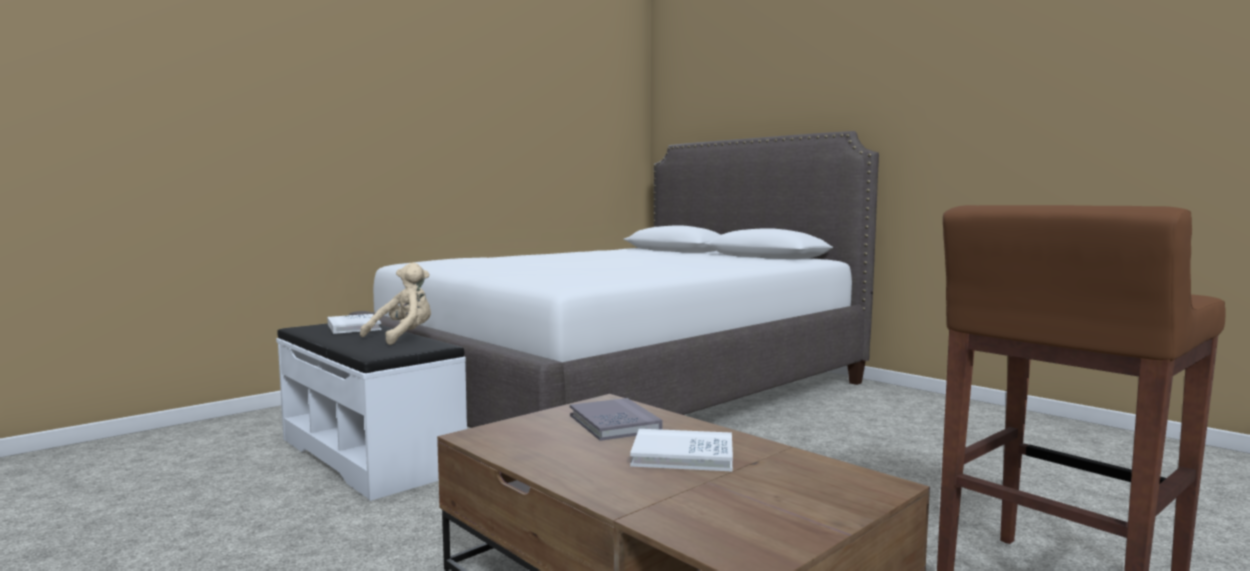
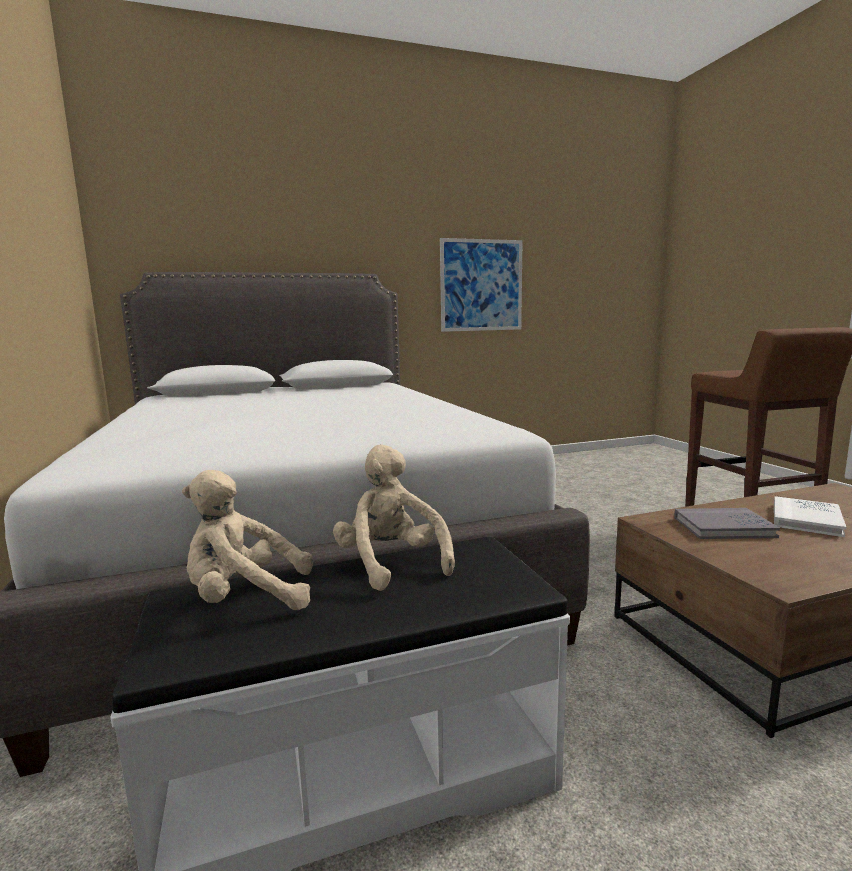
camera: 65 degrees left, 5 degrees up
white book [327,314,382,334] -> beige plush toy [182,470,313,610]
none -> picture [440,238,523,332]

